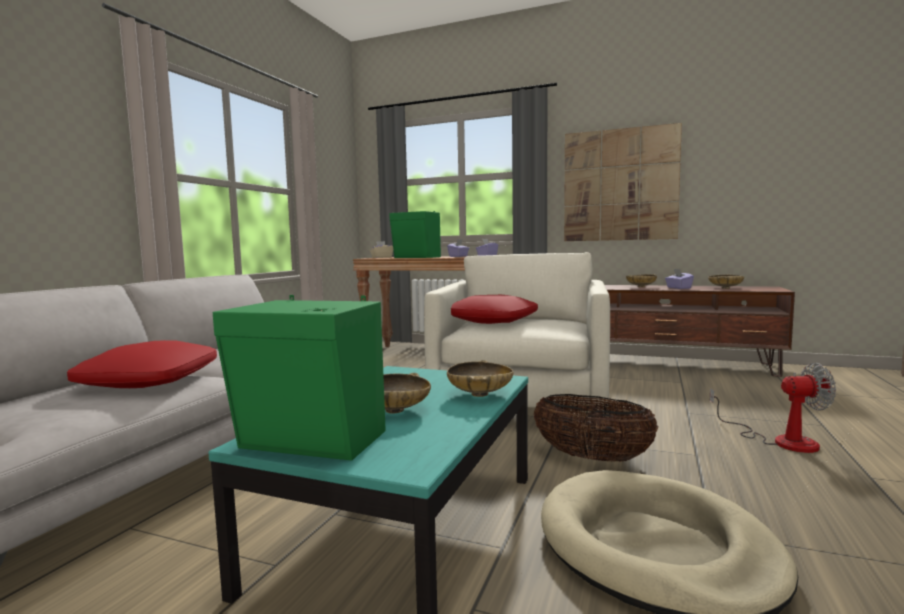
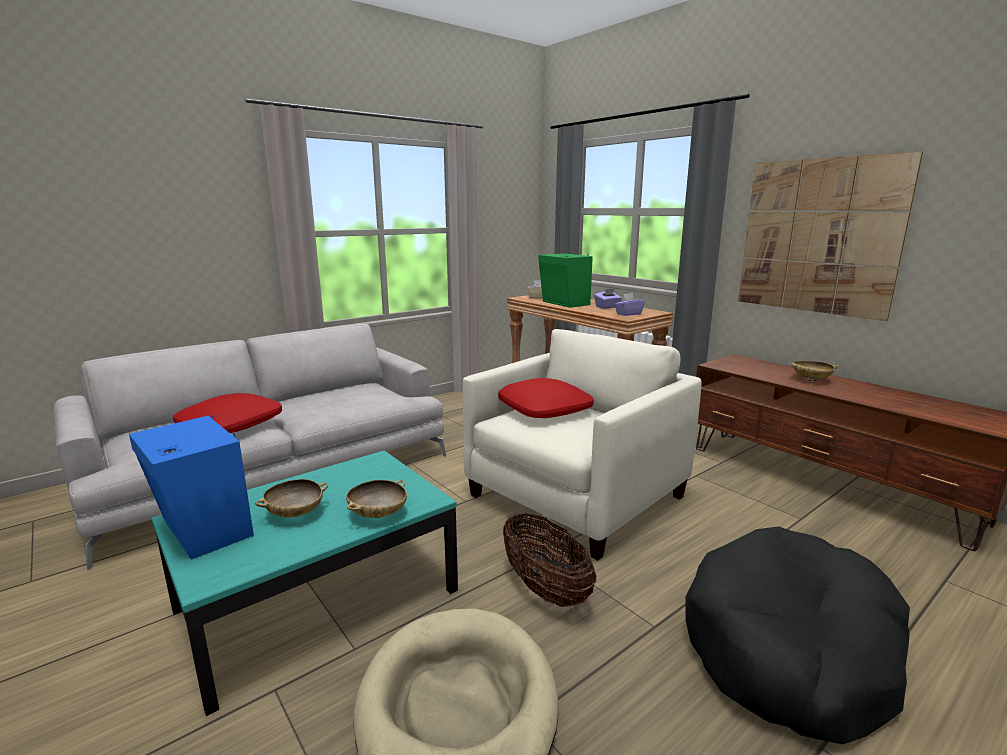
camera: 30 degrees right, 10 degrees up
green speaker [213,295,386,460] -> blue speaker [129,415,254,560]
purple tissue box [665,269,694,289] -> none
beige bowl [708,274,744,289] -> none
fan [710,363,836,453] -> black dog bed [686,526,910,744]

